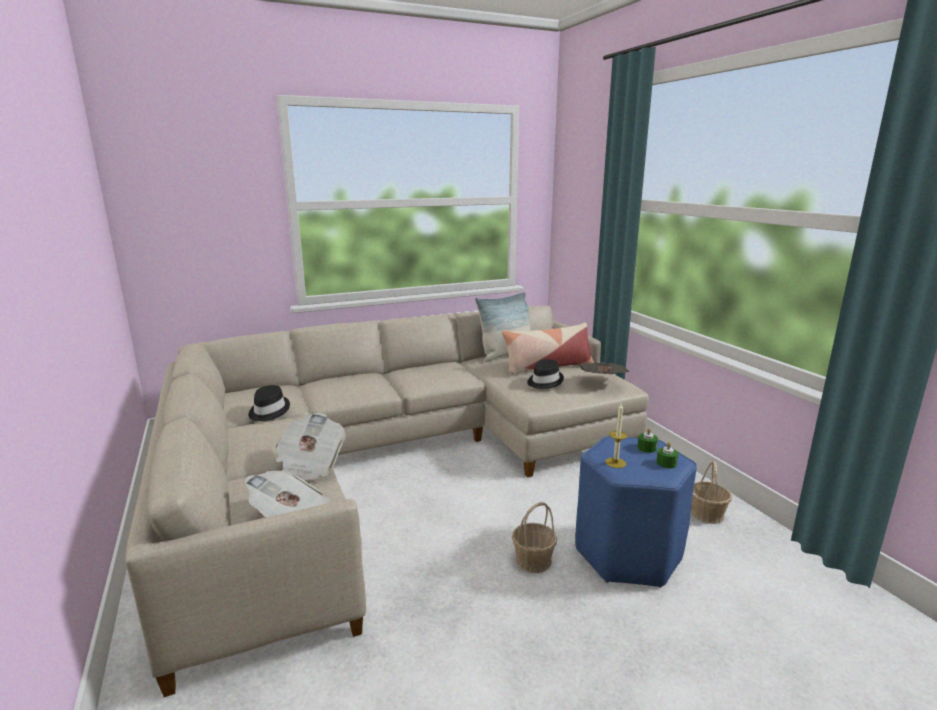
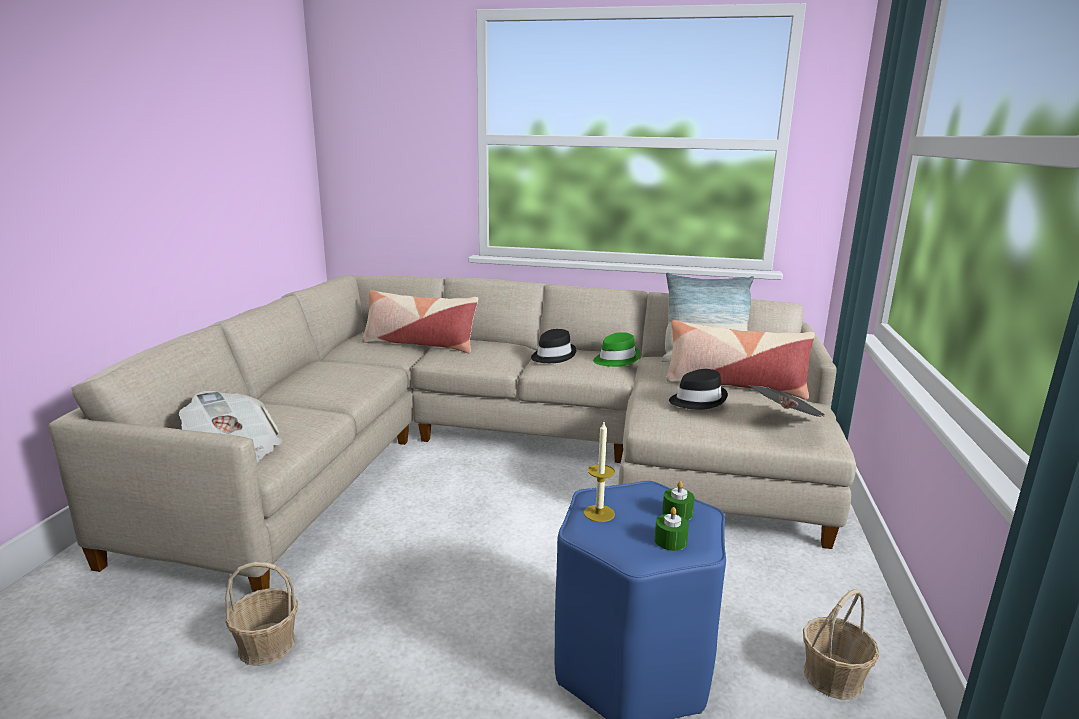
camera: 35 degrees right, 0 degrees up
black hat [248,385,290,421] -> black hat moved to [531,329,576,363]
newspaper [276,413,346,480] -> none
basket [512,502,557,573] -> basket moved to [225,562,298,666]
none -> pillow [362,290,478,353]
none -> green hat [593,332,641,367]

